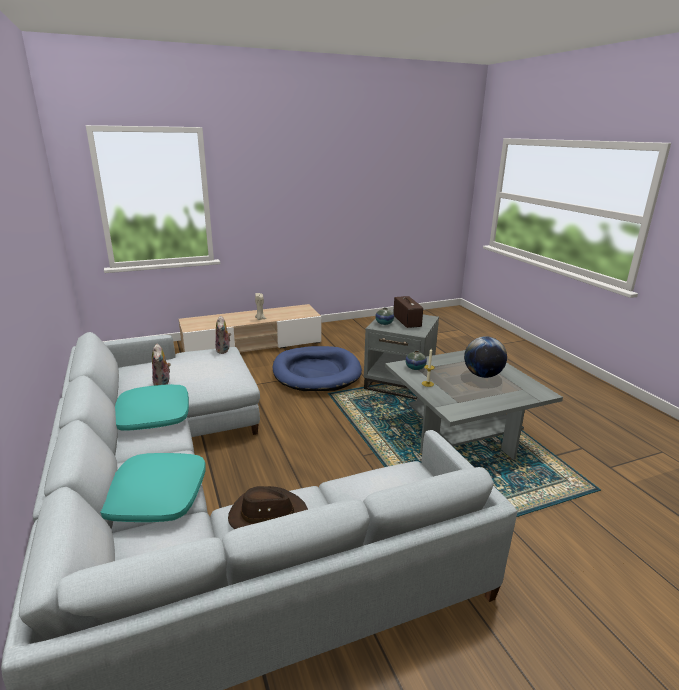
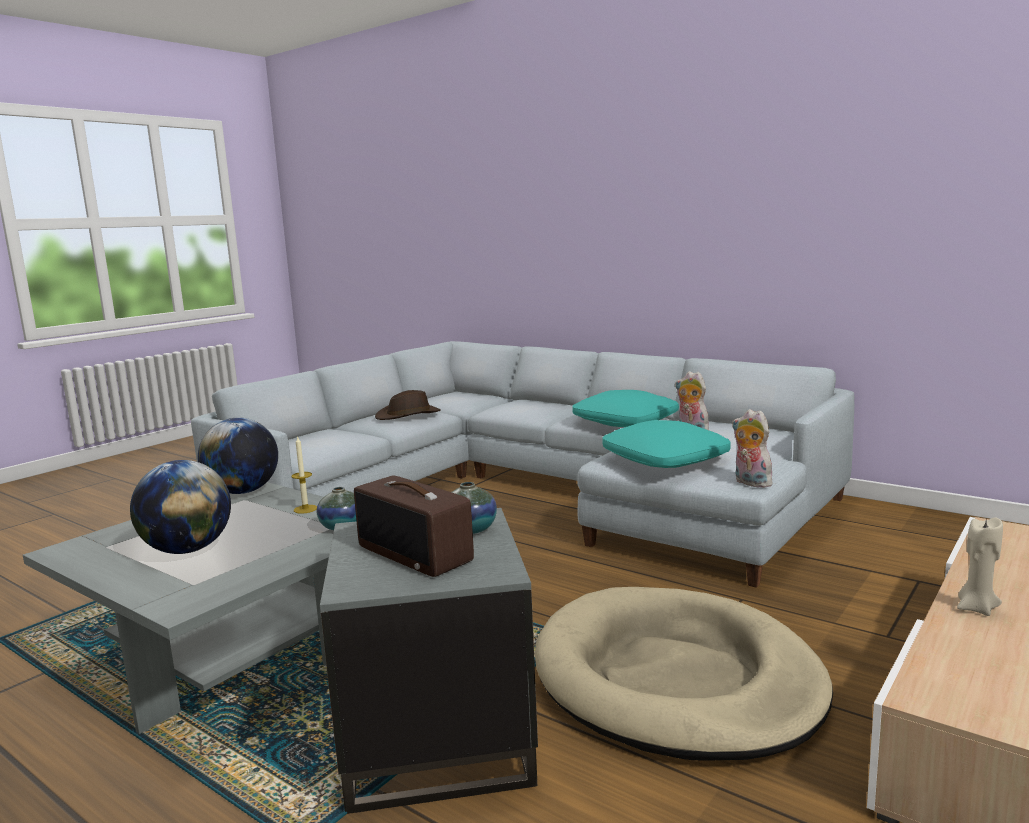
camera: 150 degrees right, 10 degrees down
turquoise pillow [101,453,206,522] -> turquoise pillow moved to [603,420,730,468]
blue dog bed [272,346,362,391] -> beige dog bed [535,587,833,761]
none -> globe [198,418,278,494]

